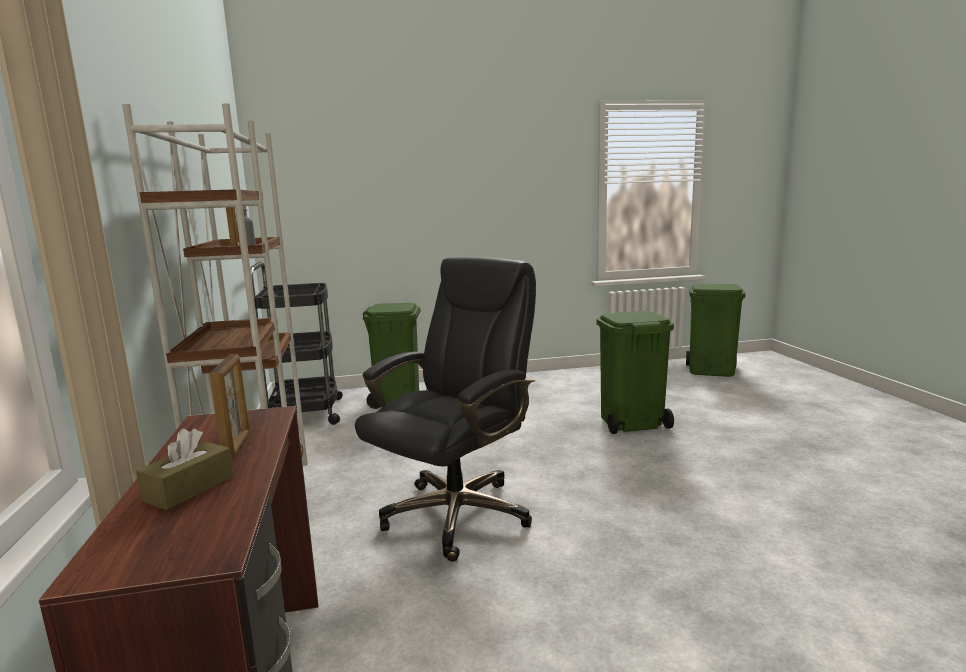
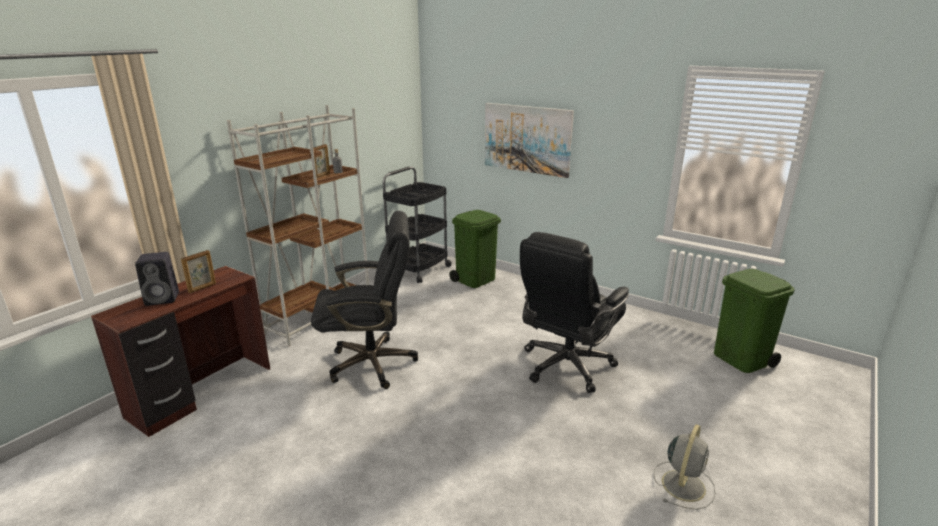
camera: 45 degrees right, 10 degrees up
brown tissue box [136,429,234,510] -> black speaker [135,252,179,306]
green trash can [597,311,674,434] -> black office chair [520,232,629,393]
none -> picture [485,103,574,178]
none -> grey fan [654,424,716,510]

